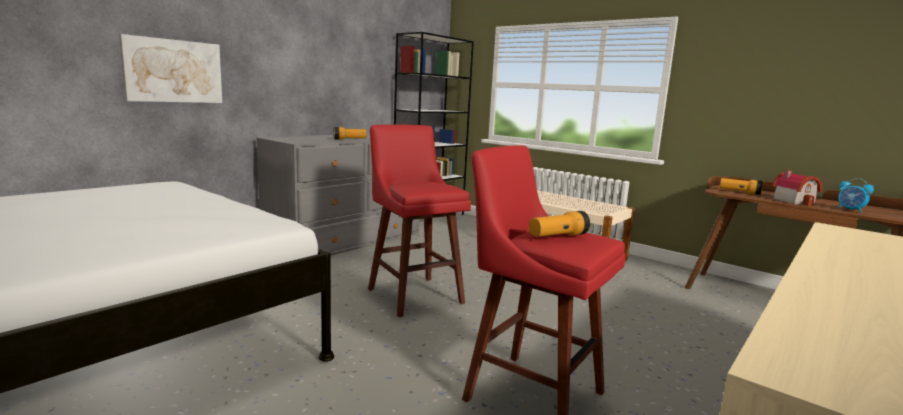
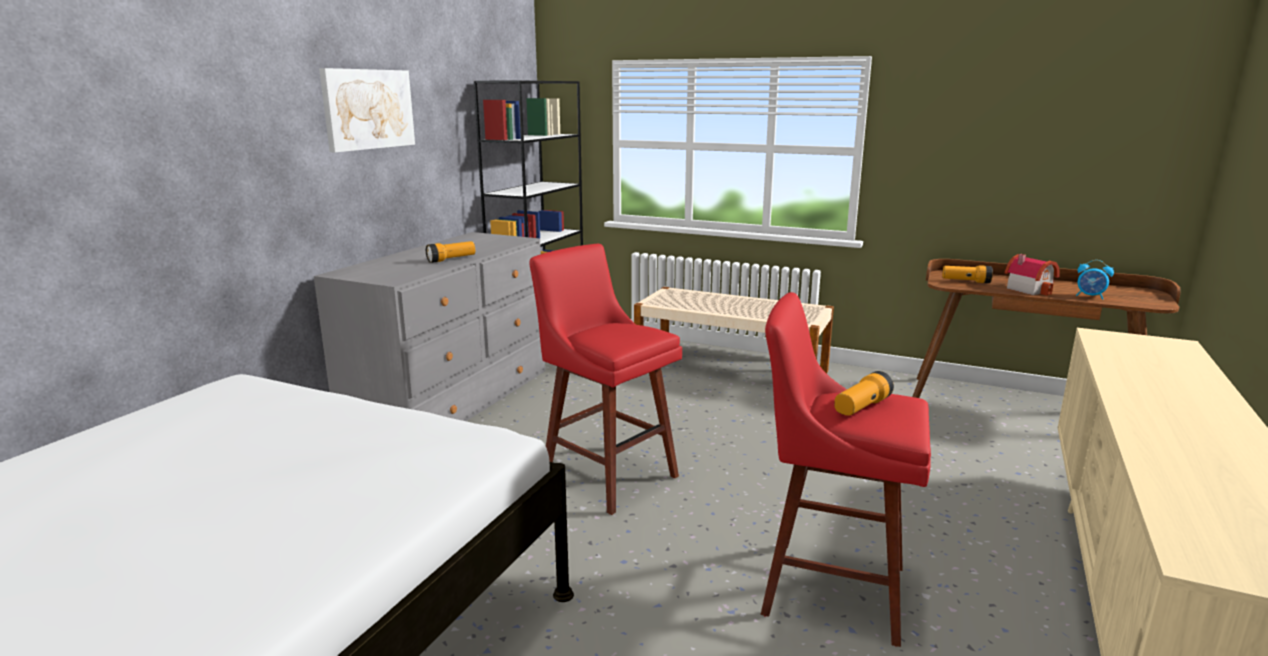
camera: 15 degrees left, 5 degrees up
picture [119,34,222,103] -> picture moved to [319,68,415,152]

